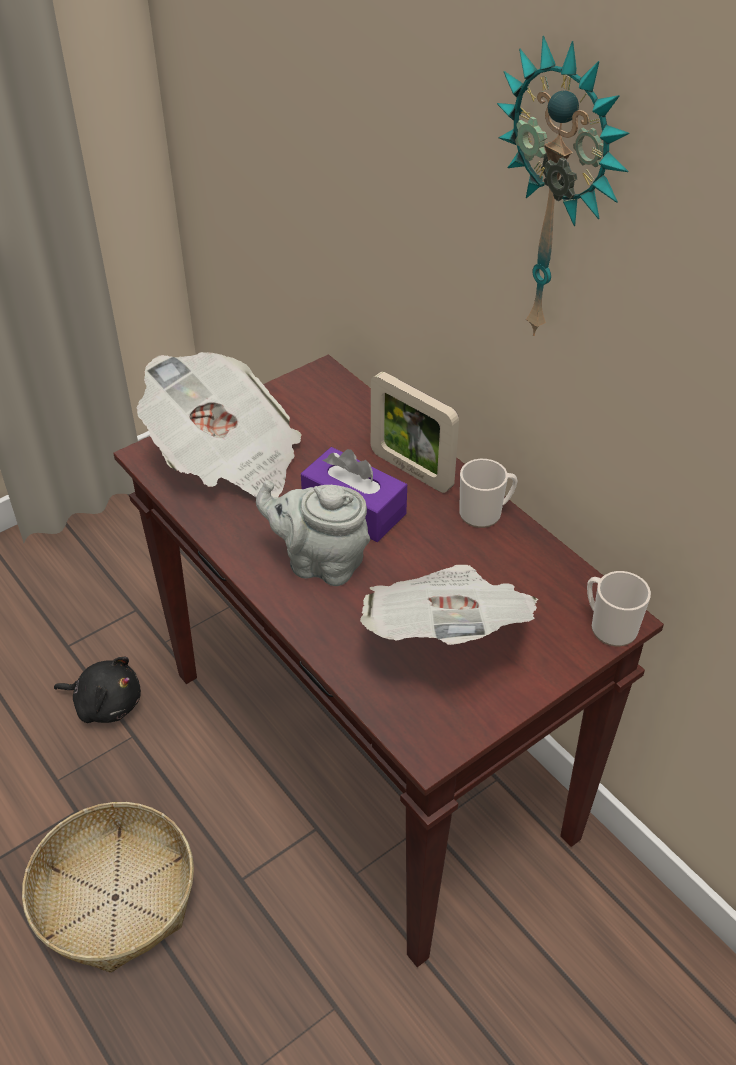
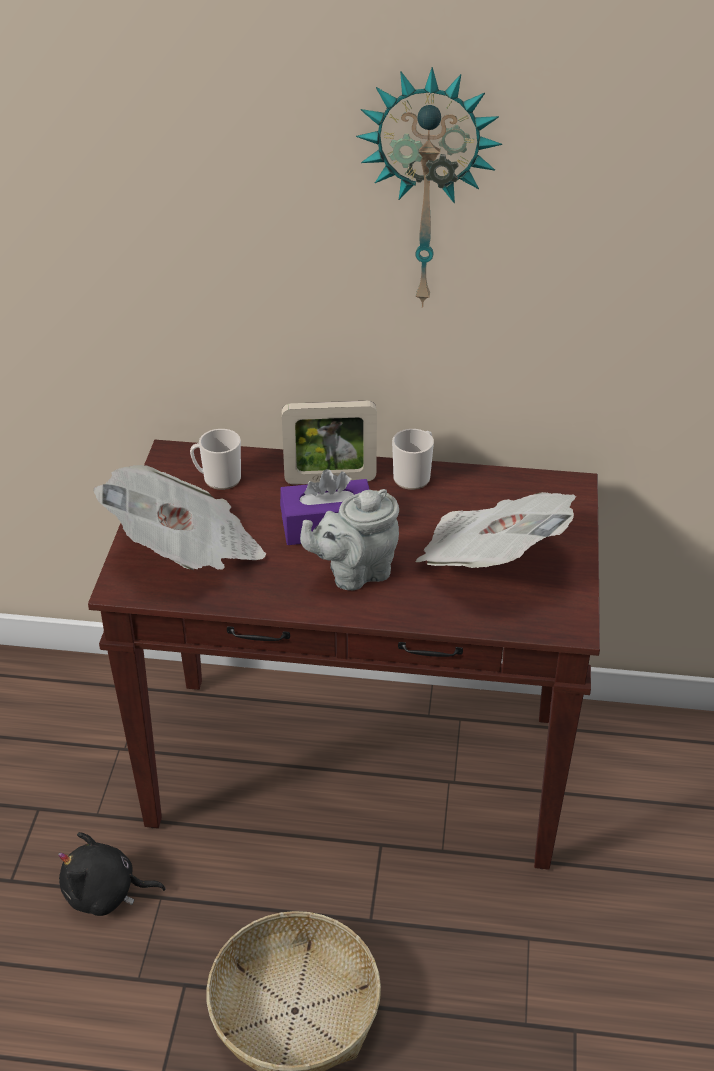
camera: 45 degrees left, 5 degrees down
black plush toy [54,657,141,723] -> black plush toy turned 150 degrees counterclockwise [58,832,166,916]
mug [587,571,651,647] -> mug moved to [190,429,241,490]

